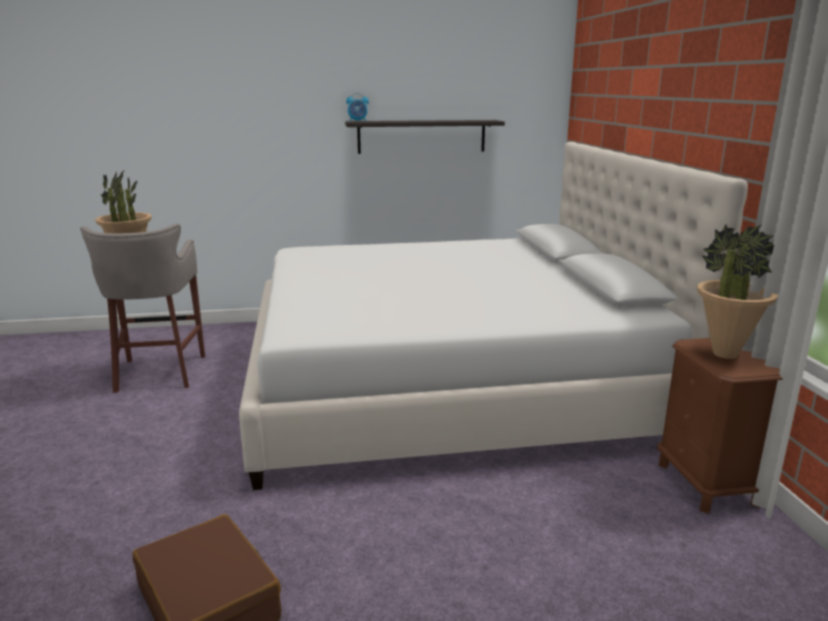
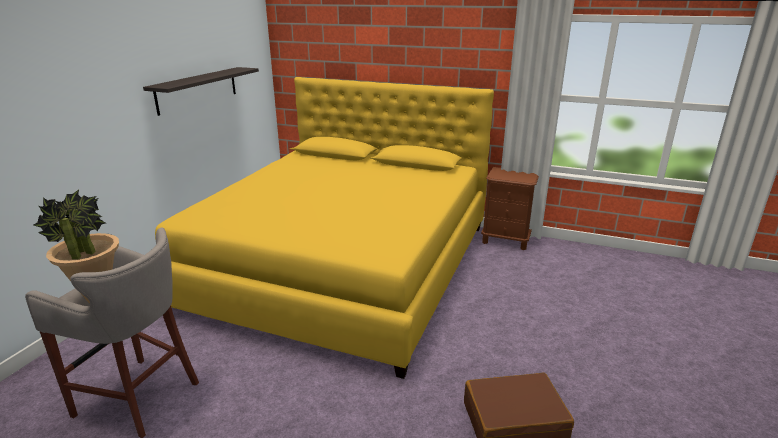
camera: 60 degrees left, 5 degrees up
white bed [239,142,748,490] -> yellow bed [155,77,494,379]
alarm clock [346,93,369,121] -> none
potted plant [697,224,778,359] -> none

